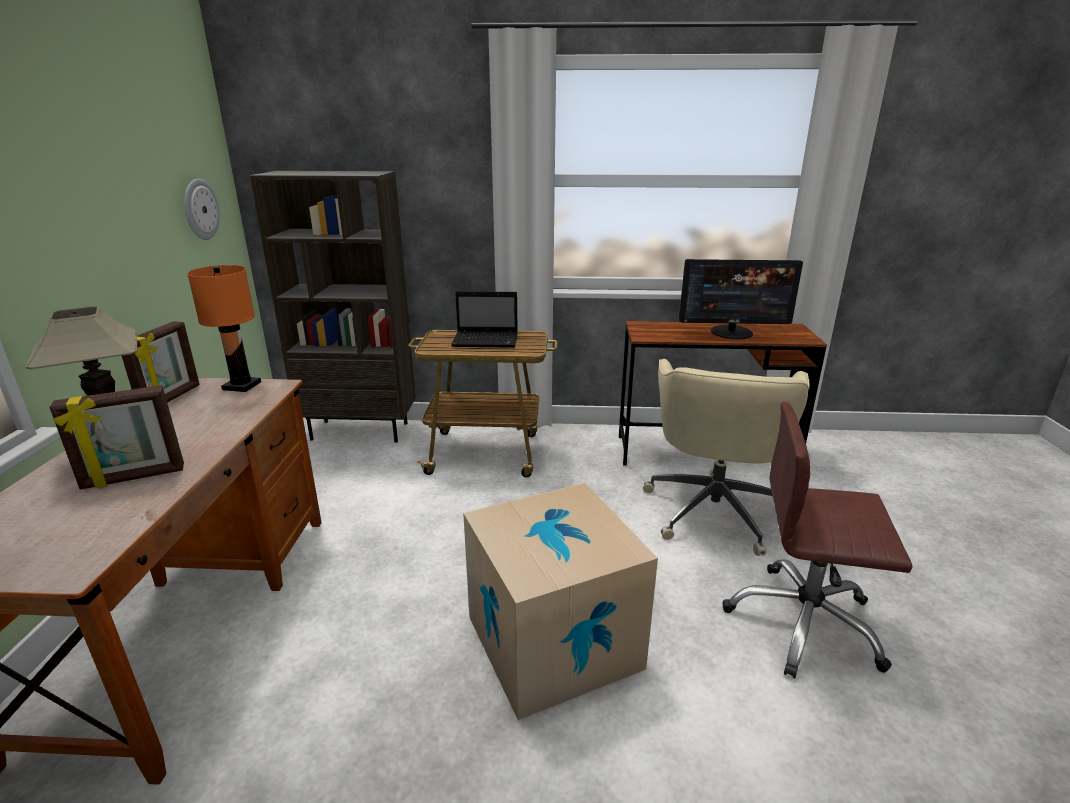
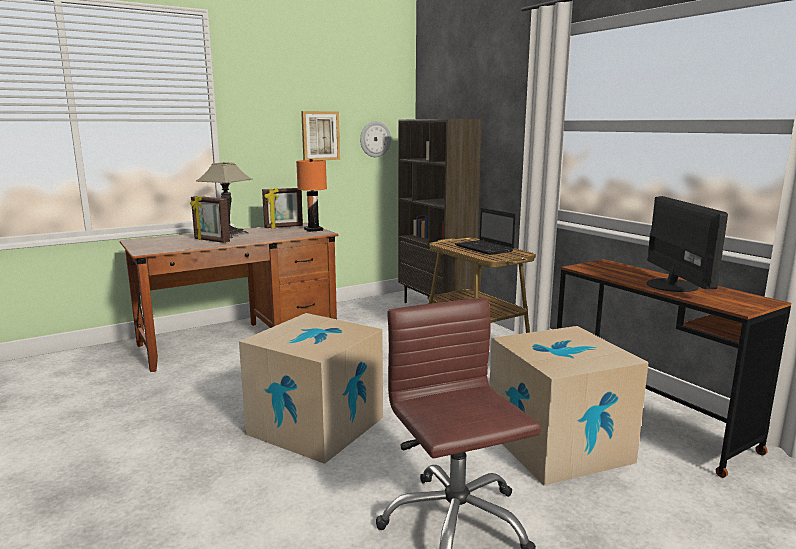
camera: 55 degrees right, 10 degrees down
beige office chair [643,359,810,556] -> cardboard box [490,326,649,486]
monitor [679,259,803,339] -> monitor turned 150 degrees counterclockwise [646,196,728,292]
none -> picture [301,111,340,160]

